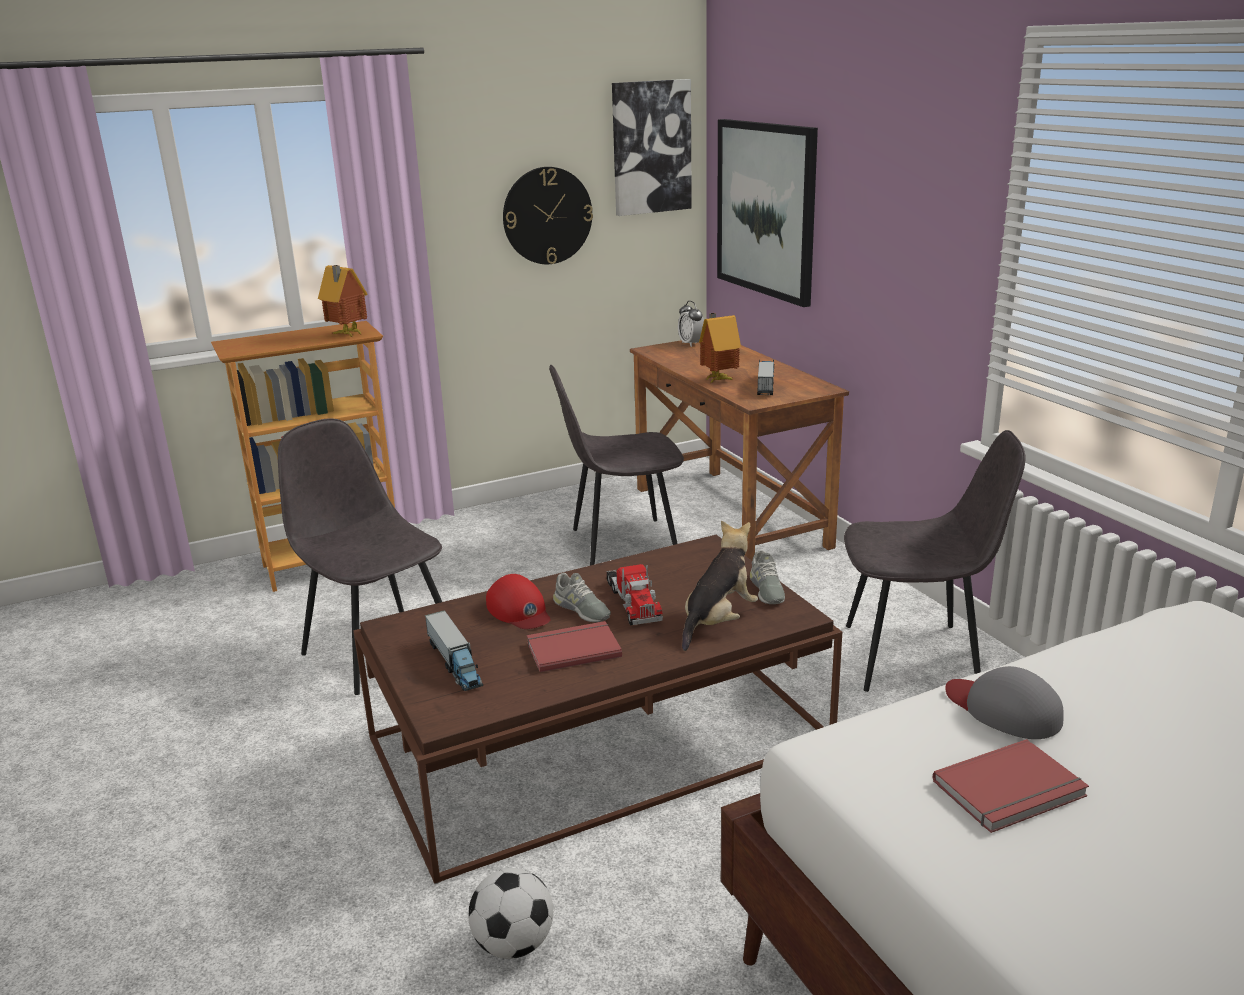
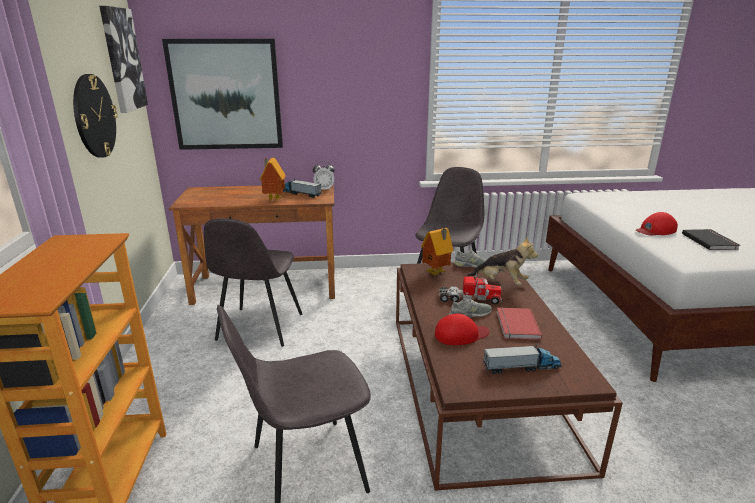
camera: 70 degrees left, 0 degrees up
toy house [318,265,368,337] -> toy house moved to [421,228,454,276]
football [468,868,553,959] -> none
alarm clock [678,301,704,347] -> alarm clock moved to [313,161,335,191]
plush toy [682,521,758,651] -> plush toy turned 150 degrees clockwise [467,237,538,285]
red book [933,739,1089,833] -> black book [682,229,740,250]
grey cap [945,666,1063,739] -> red cap [636,212,678,235]

